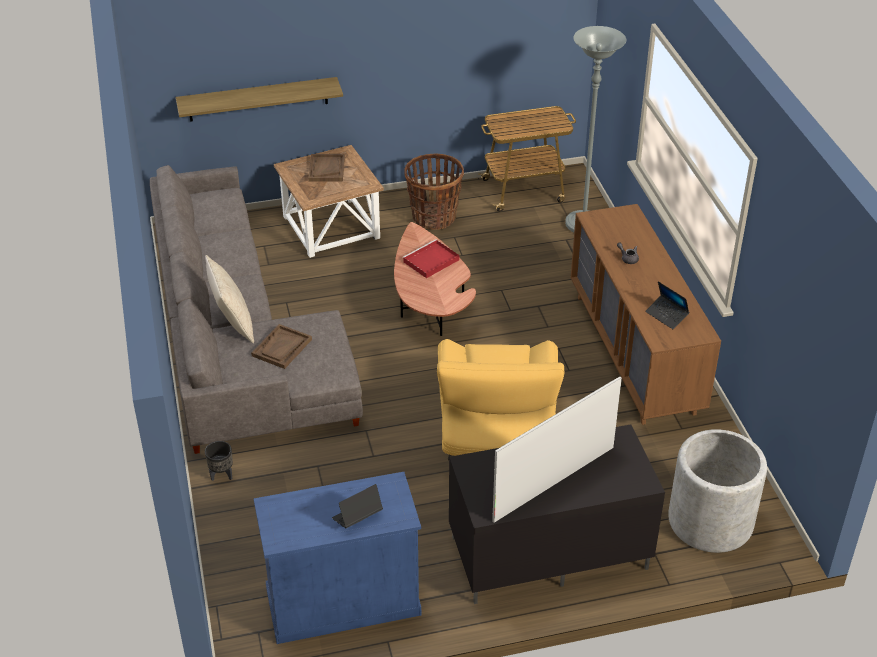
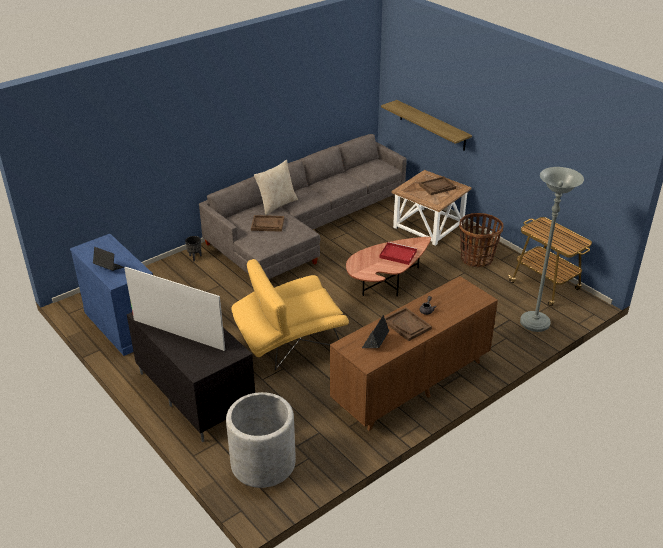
camera: 65 degrees right, 5 degrees down
none -> brown tray [385,307,432,341]

